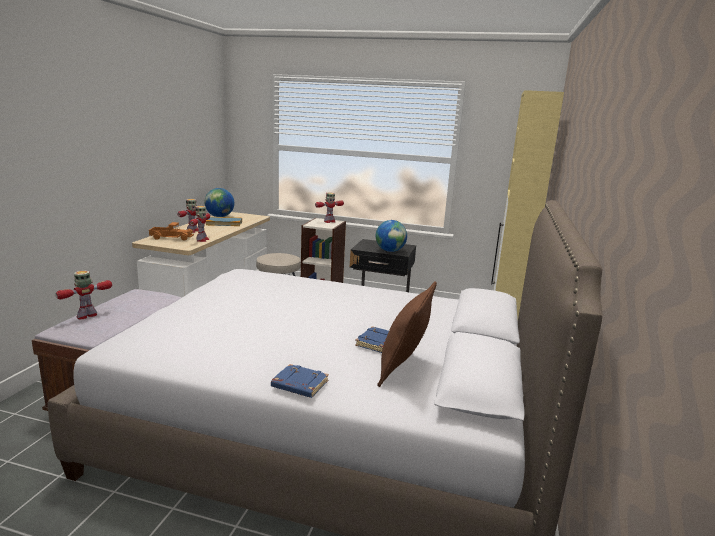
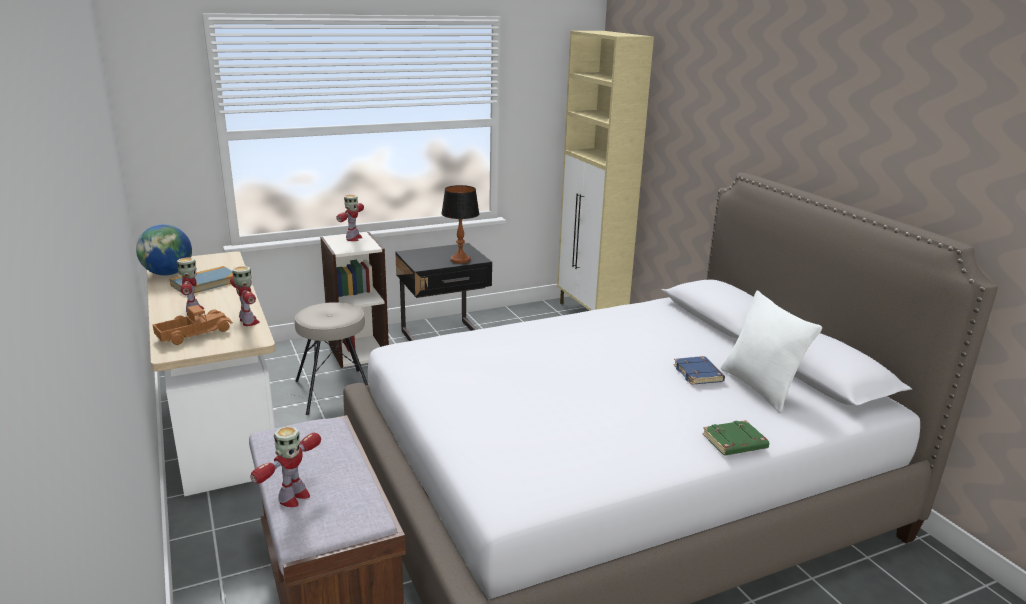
camera: 40 degrees left, 5 degrees up
toy robot [55,271,112,319] -> toy robot turned 150 degrees counterclockwise [250,426,321,507]
blue book [271,364,329,398] -> green book [703,420,769,456]
globe [376,220,407,252] -> table lamp [441,185,479,263]
brown pillow [377,281,437,387] -> white pillow [721,291,822,413]

